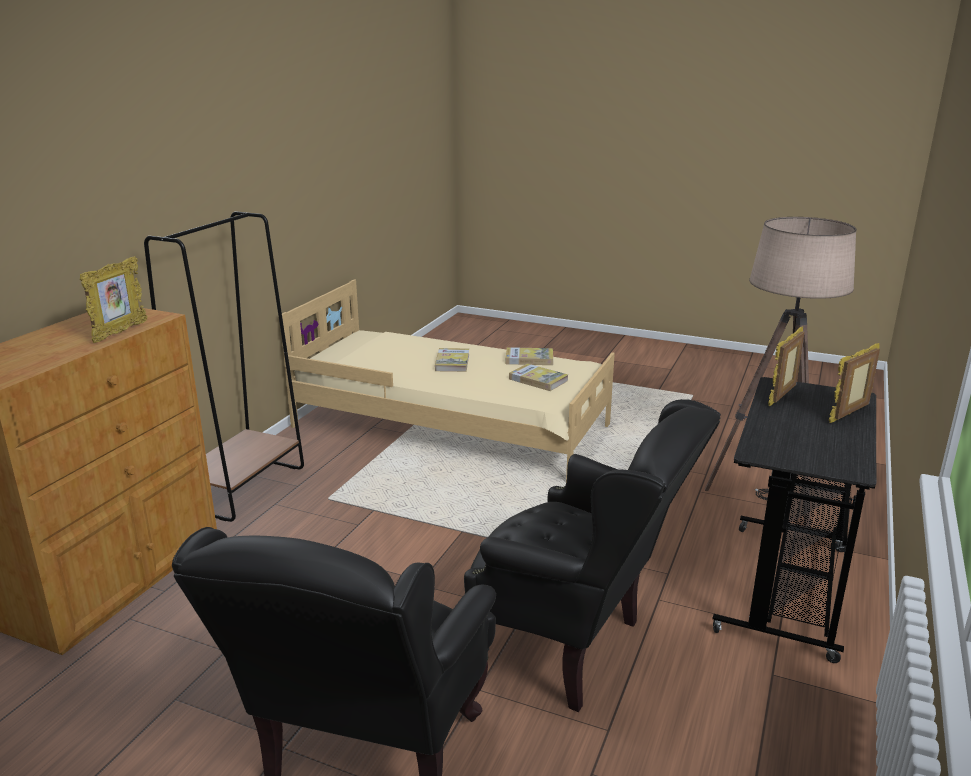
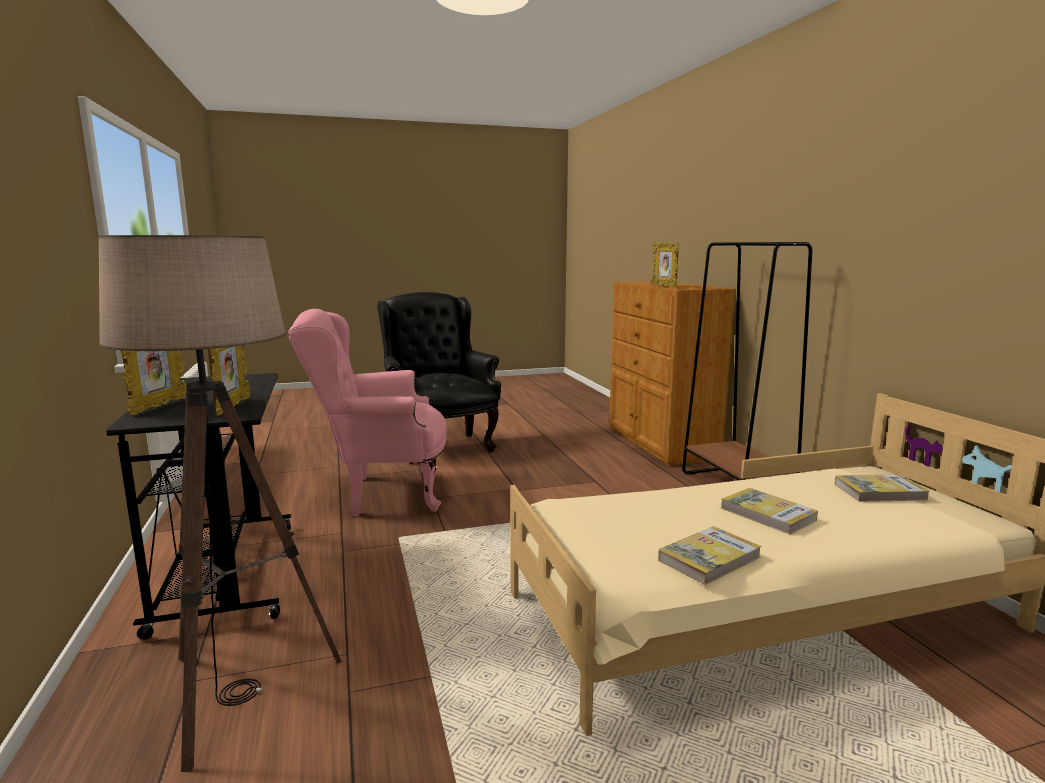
camera: 140 degrees right, 10 degrees down
black armchair [464,399,721,712] -> pink armchair [288,309,447,517]
book [509,364,568,391] -> book moved to [834,474,930,502]

